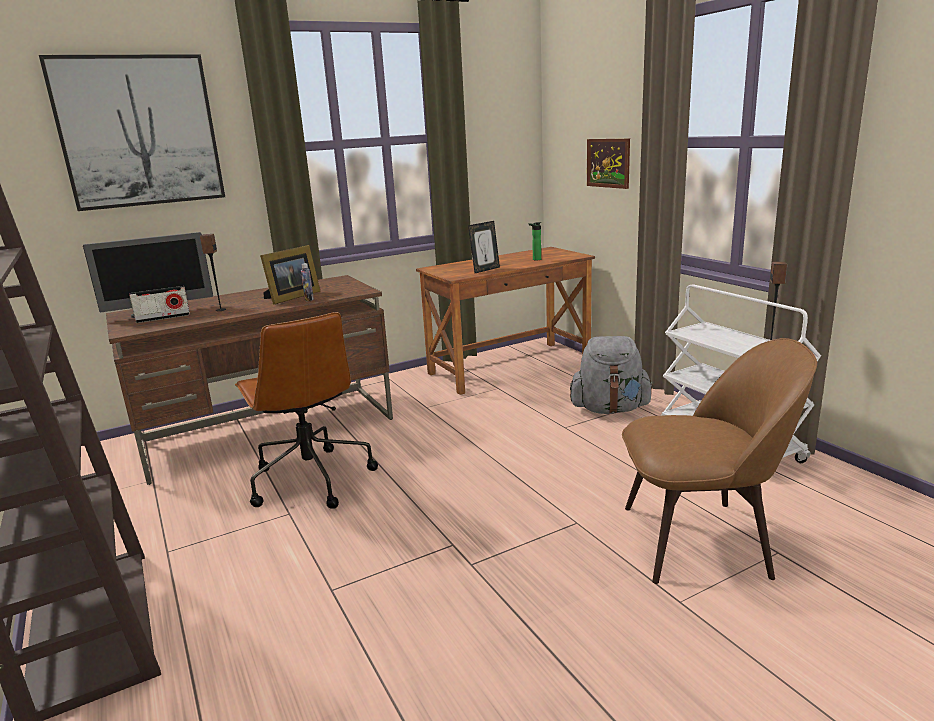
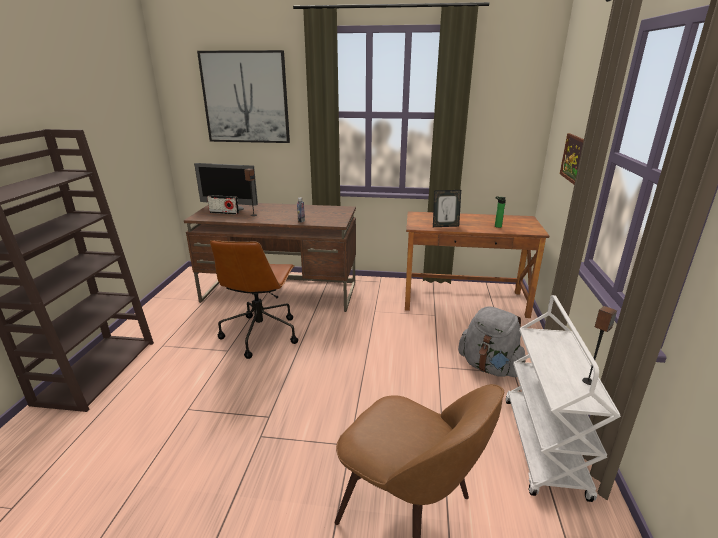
camera: 35 degrees right, 5 degrees up
picture frame [260,245,320,305] -> none

